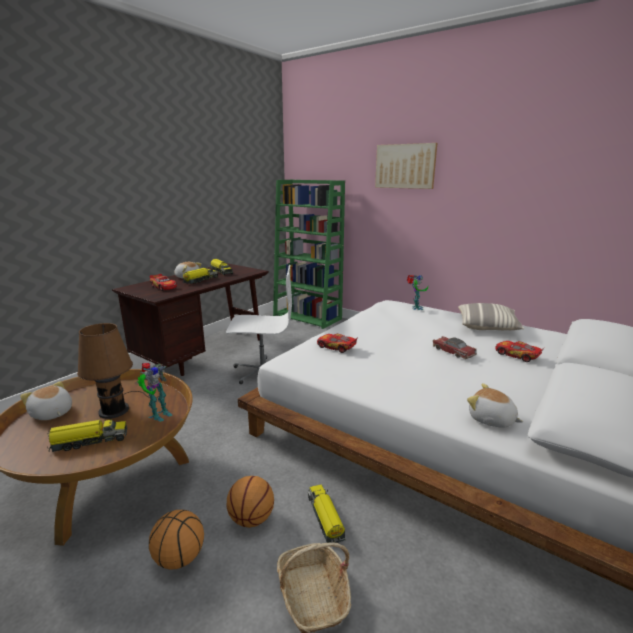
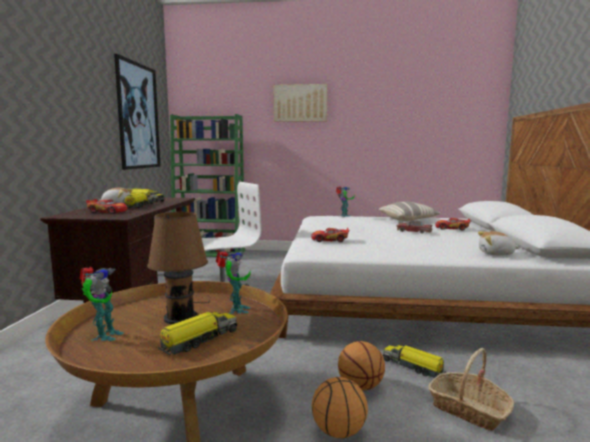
camera: 30 degrees left, 10 degrees down
plush toy [20,381,72,420] -> toy robot [80,267,124,341]
none -> picture [114,54,161,170]

